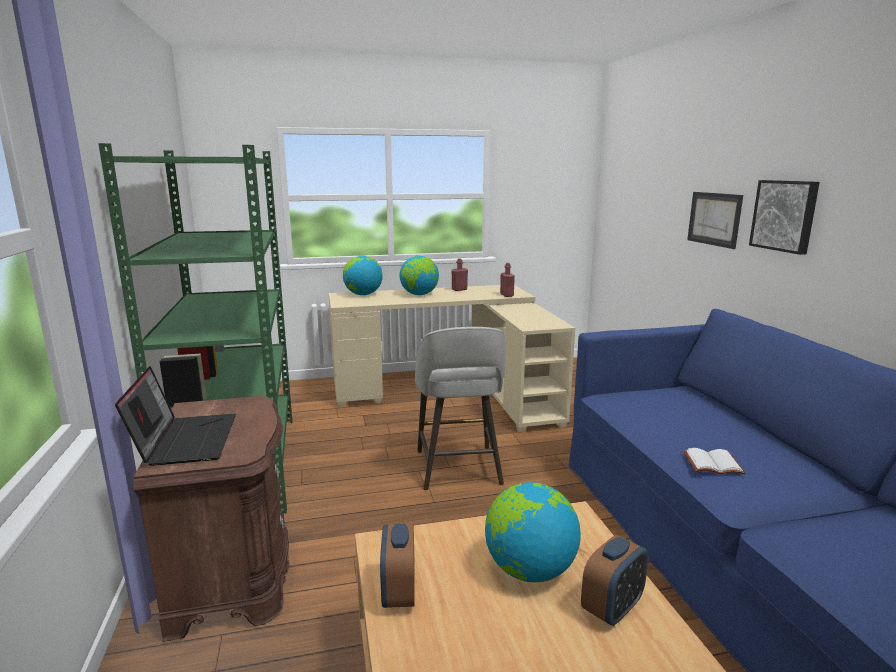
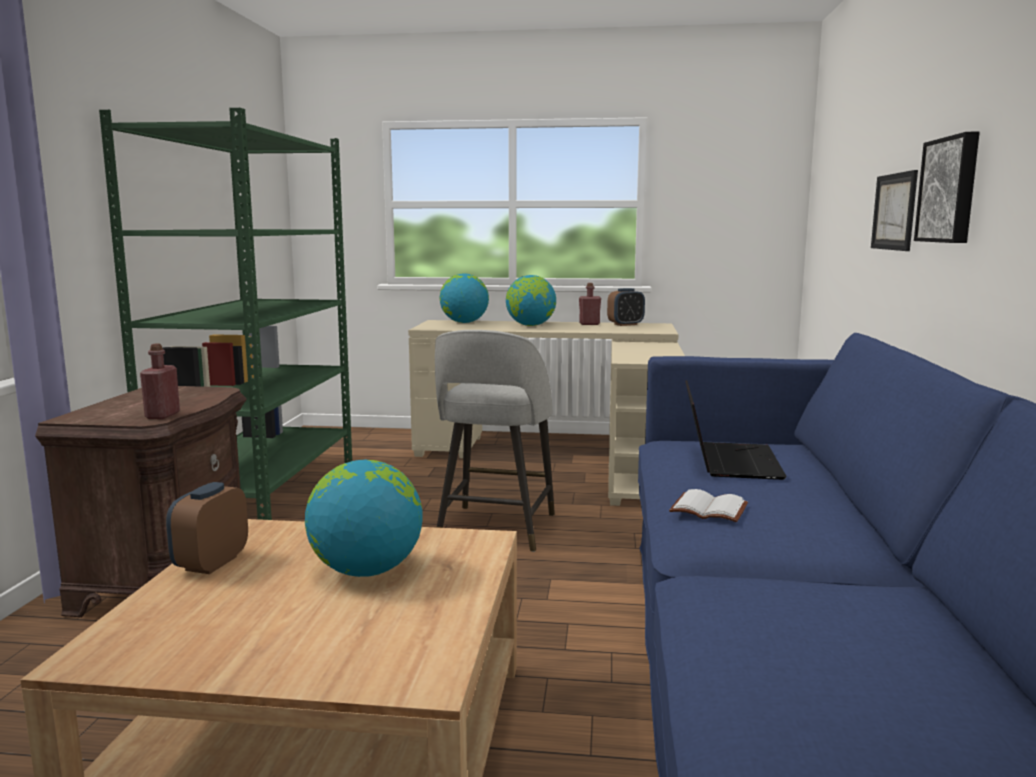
camera: 20 degrees right, 5 degrees down
laptop [115,366,236,466] -> laptop moved to [685,380,787,480]
red bottle [500,263,515,297] -> red bottle moved to [140,344,180,419]
alarm clock [581,535,648,626] -> alarm clock moved to [607,288,645,326]

